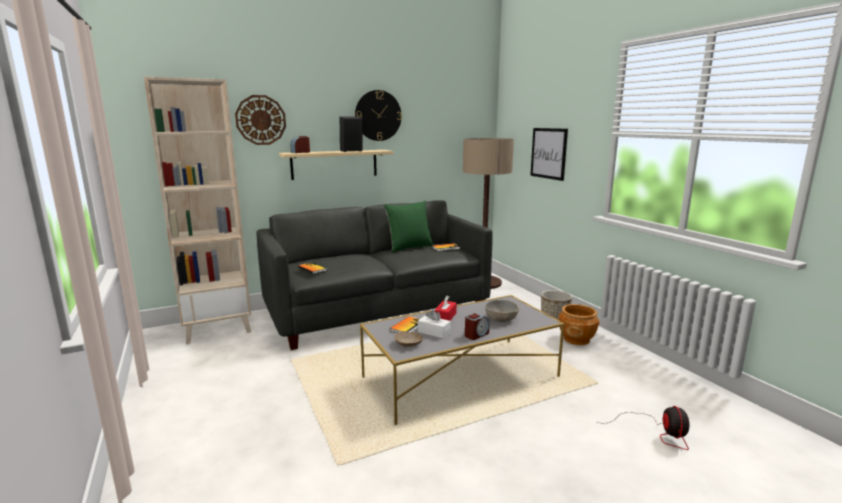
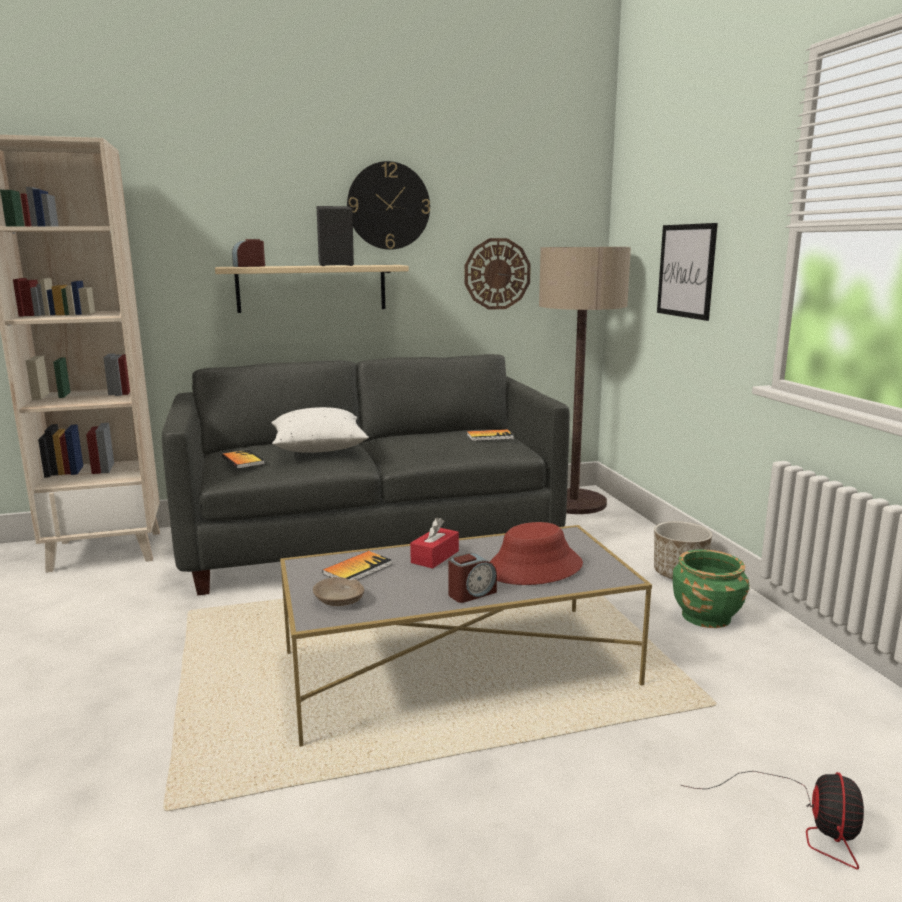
camera: 10 degrees right, 0 degrees up
wall clock [235,95,286,145] -> wall clock moved to [465,238,531,310]
green pillow [384,201,433,253] -> none
white tissue box [418,309,451,338] -> none
grey bowl [485,300,519,322] -> red hat [490,522,583,585]
brown planter [559,304,600,345] -> green planter [673,549,750,628]
none -> white pillow [271,407,369,453]

